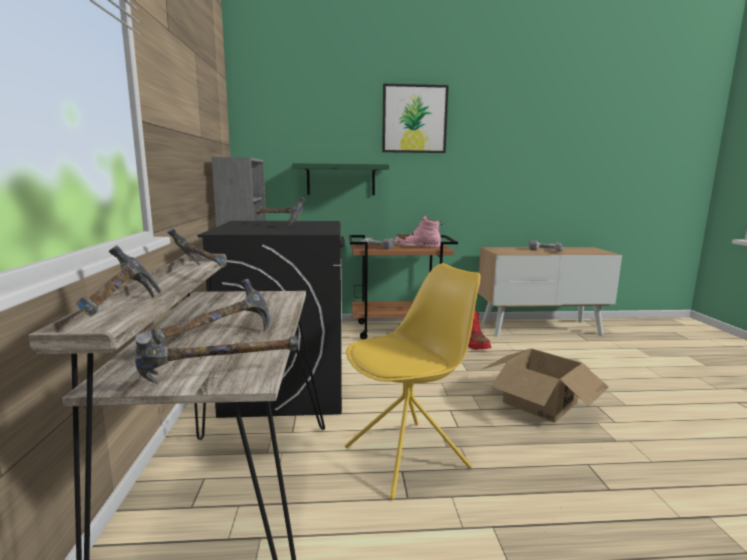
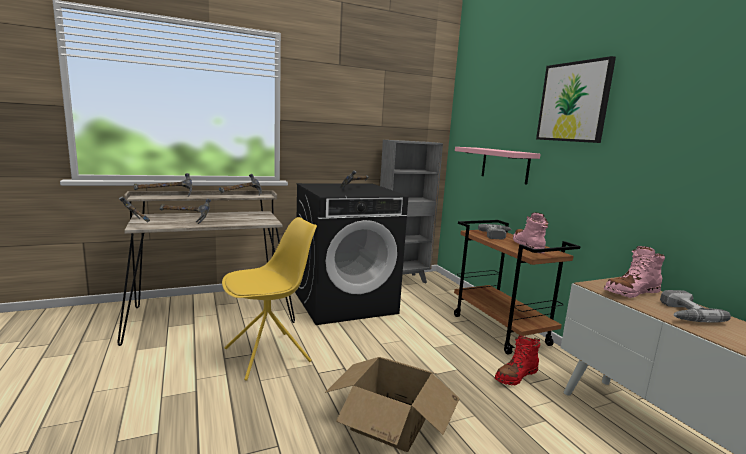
camera: 70 degrees right, 0 degrees up
green shelf [292,163,389,195] -> pink shelf [455,147,541,185]
yellow chair [345,263,481,500] -> yellow chair turned 75 degrees counterclockwise [222,217,317,381]
none -> pink boot [603,246,665,298]

